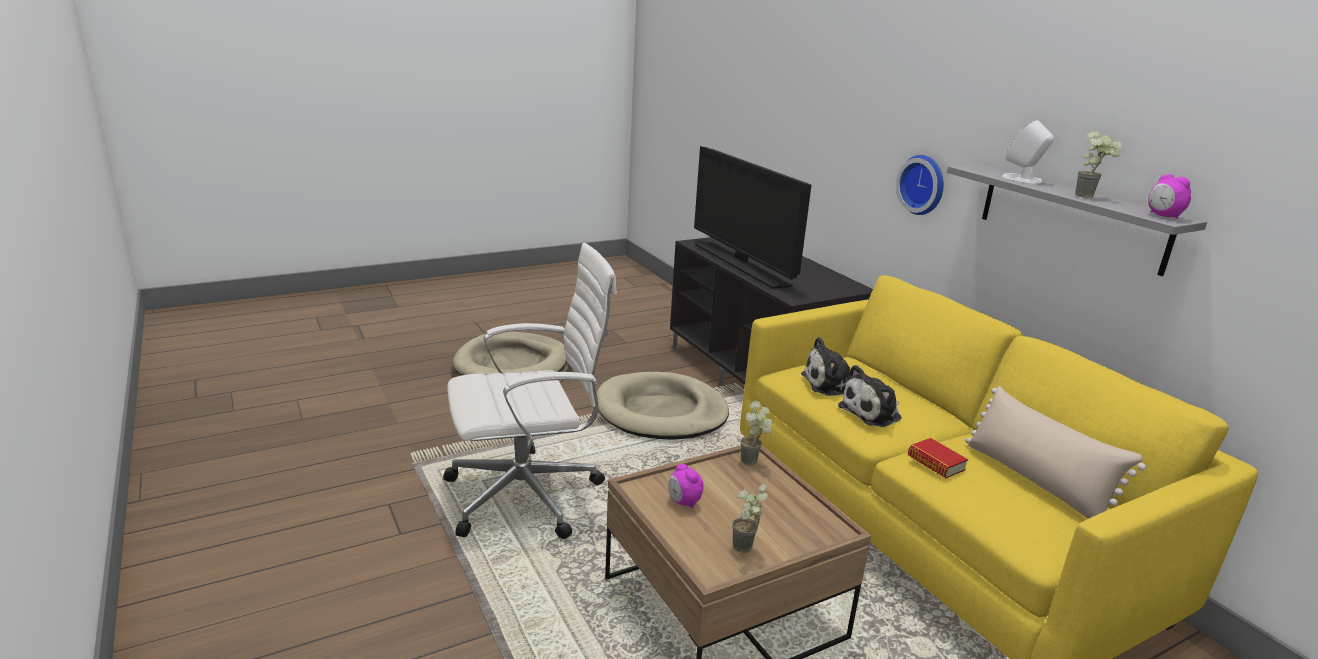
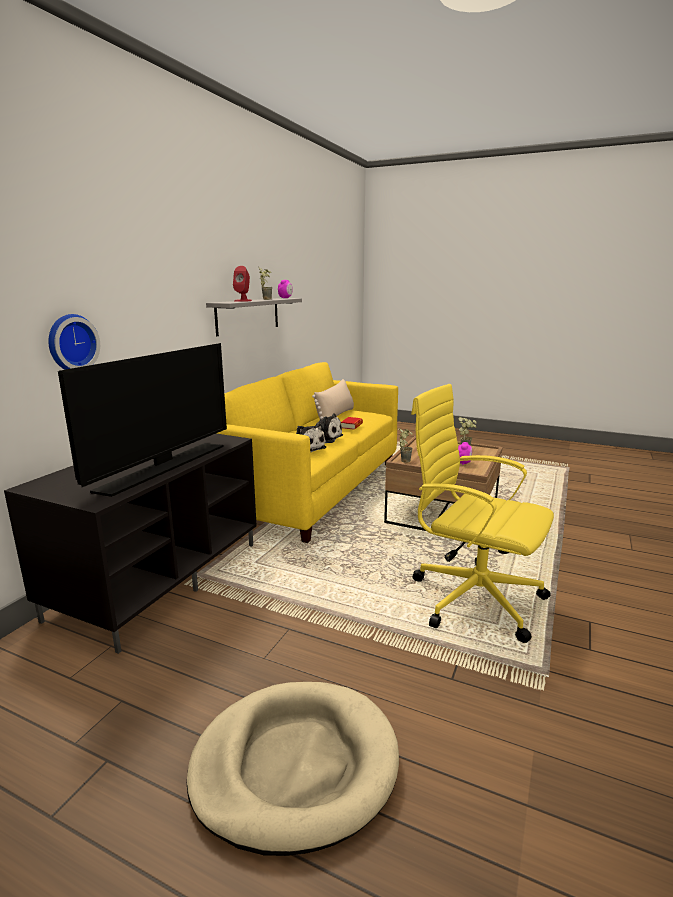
camera: 125 degrees left, 5 degrees down
white office chair [443,243,617,539] -> yellow office chair [411,384,554,643]
beige dog bed [597,372,729,440] -> none
wall clock [896,155,944,215] -> wall clock moved to [48,314,100,370]
white speaker [1001,120,1054,184] -> red speaker [233,266,252,302]

